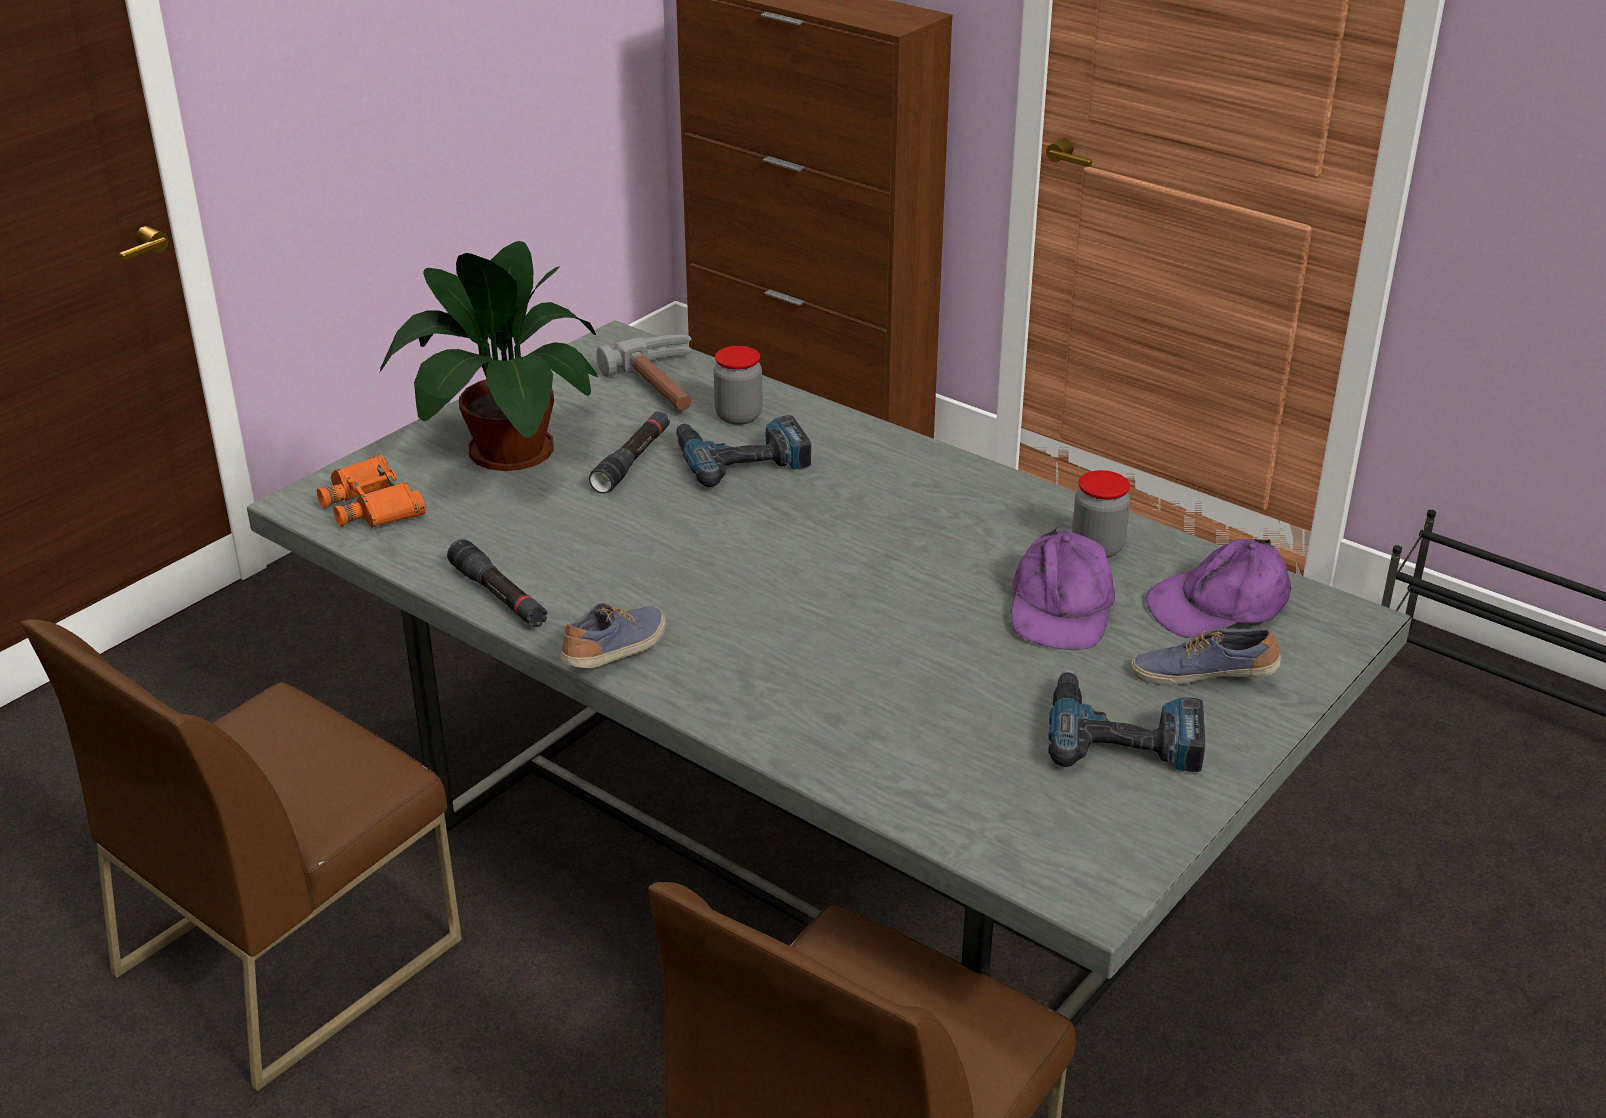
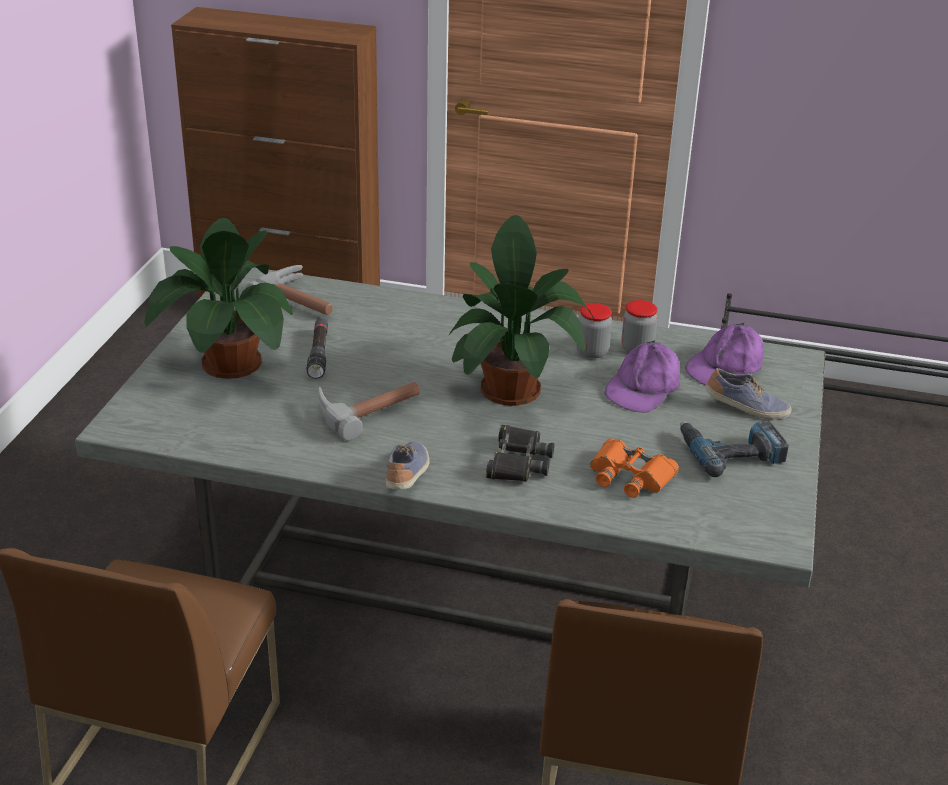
camera: 25 degrees left, 0 degrees up
orange binoculars [317,455,426,527] -> orange binoculars moved to [590,438,679,498]
black flashlight [447,539,548,627] -> none
power drill [676,415,811,487] -> none
jar [714,346,762,425] -> jar moved to [576,303,612,359]
purple cap [1011,527,1115,650] -> purple cap turned 45 degrees clockwise [605,340,680,413]
shoe [1131,628,1281,686] -> shoe turned 150 degrees counterclockwise [706,368,792,420]
none -> hammer [318,382,420,441]
none -> potted plant [449,215,595,406]
none -> black binoculars [486,425,555,482]

